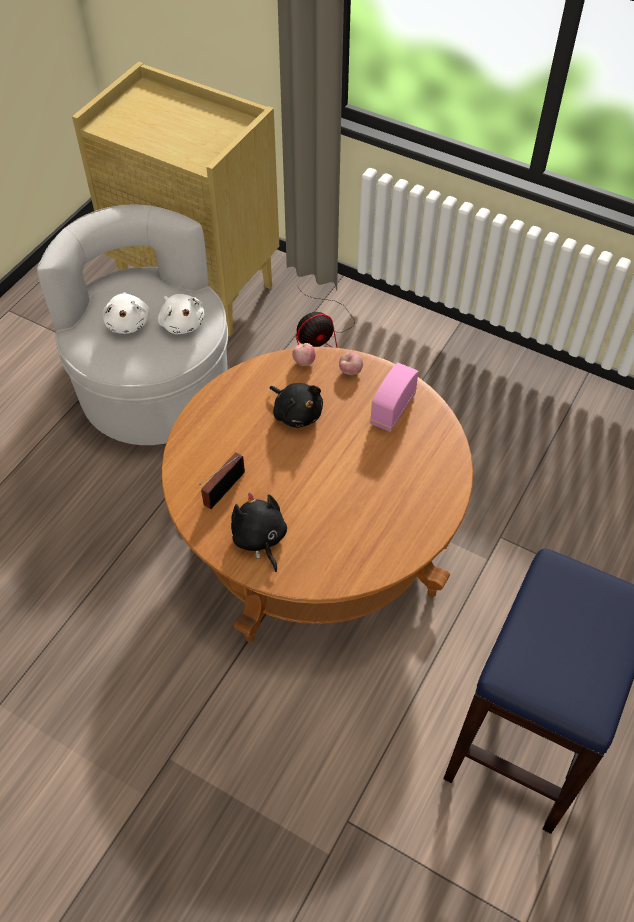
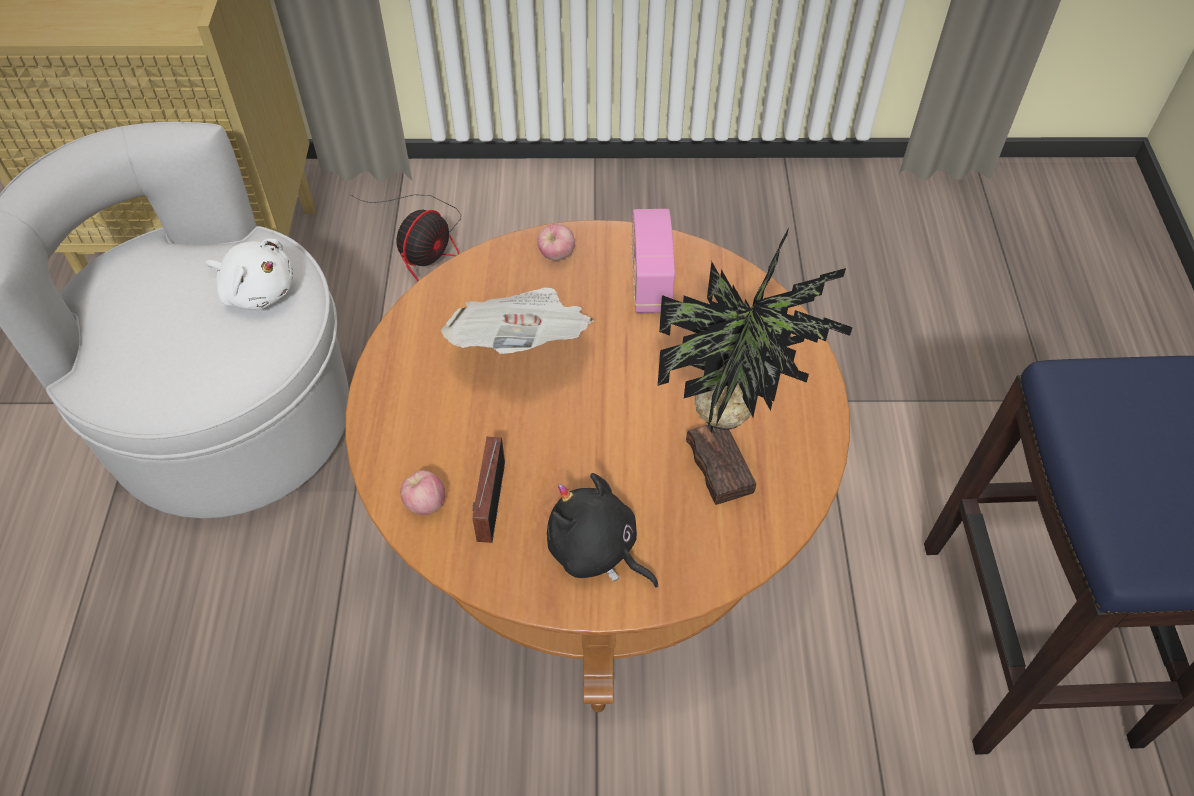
camera: 30 degrees left, 0 degrees up
white plush toy [102,292,150,334] -> none
black plush toy [270,383,323,428] -> newspaper [441,287,594,354]
apple [292,343,315,366] -> apple moved to [400,470,445,515]
none -> potted plant [658,228,853,505]

